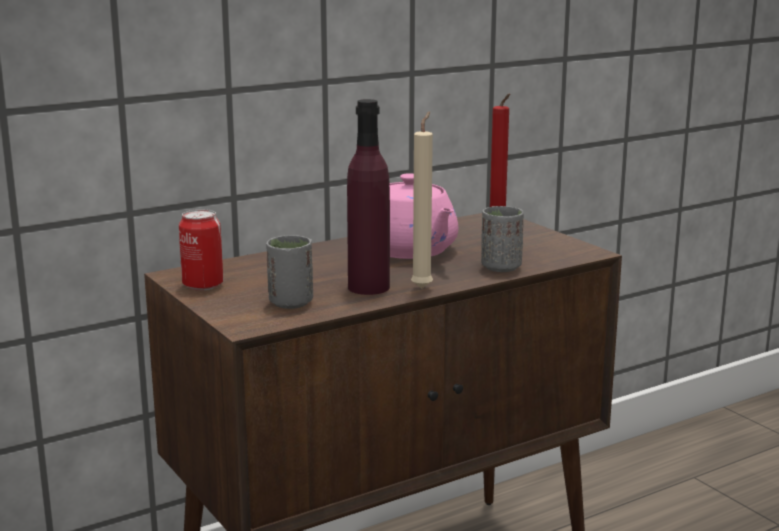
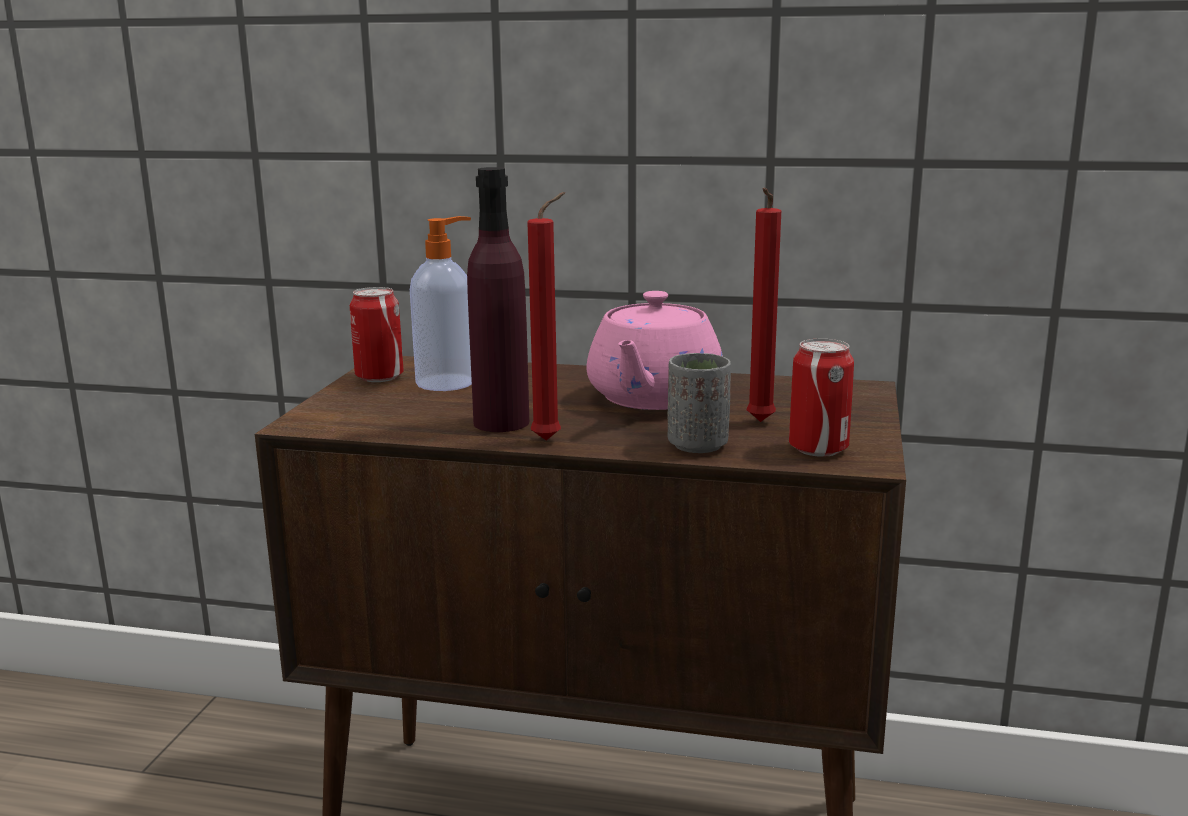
camera: 45 degrees right, 0 degrees up
grey cup [266,235,313,309] -> none
beige candle [411,112,433,289] -> red candle [527,192,565,440]
none -> soap dispenser [410,216,472,391]
none -> can [789,339,854,457]

